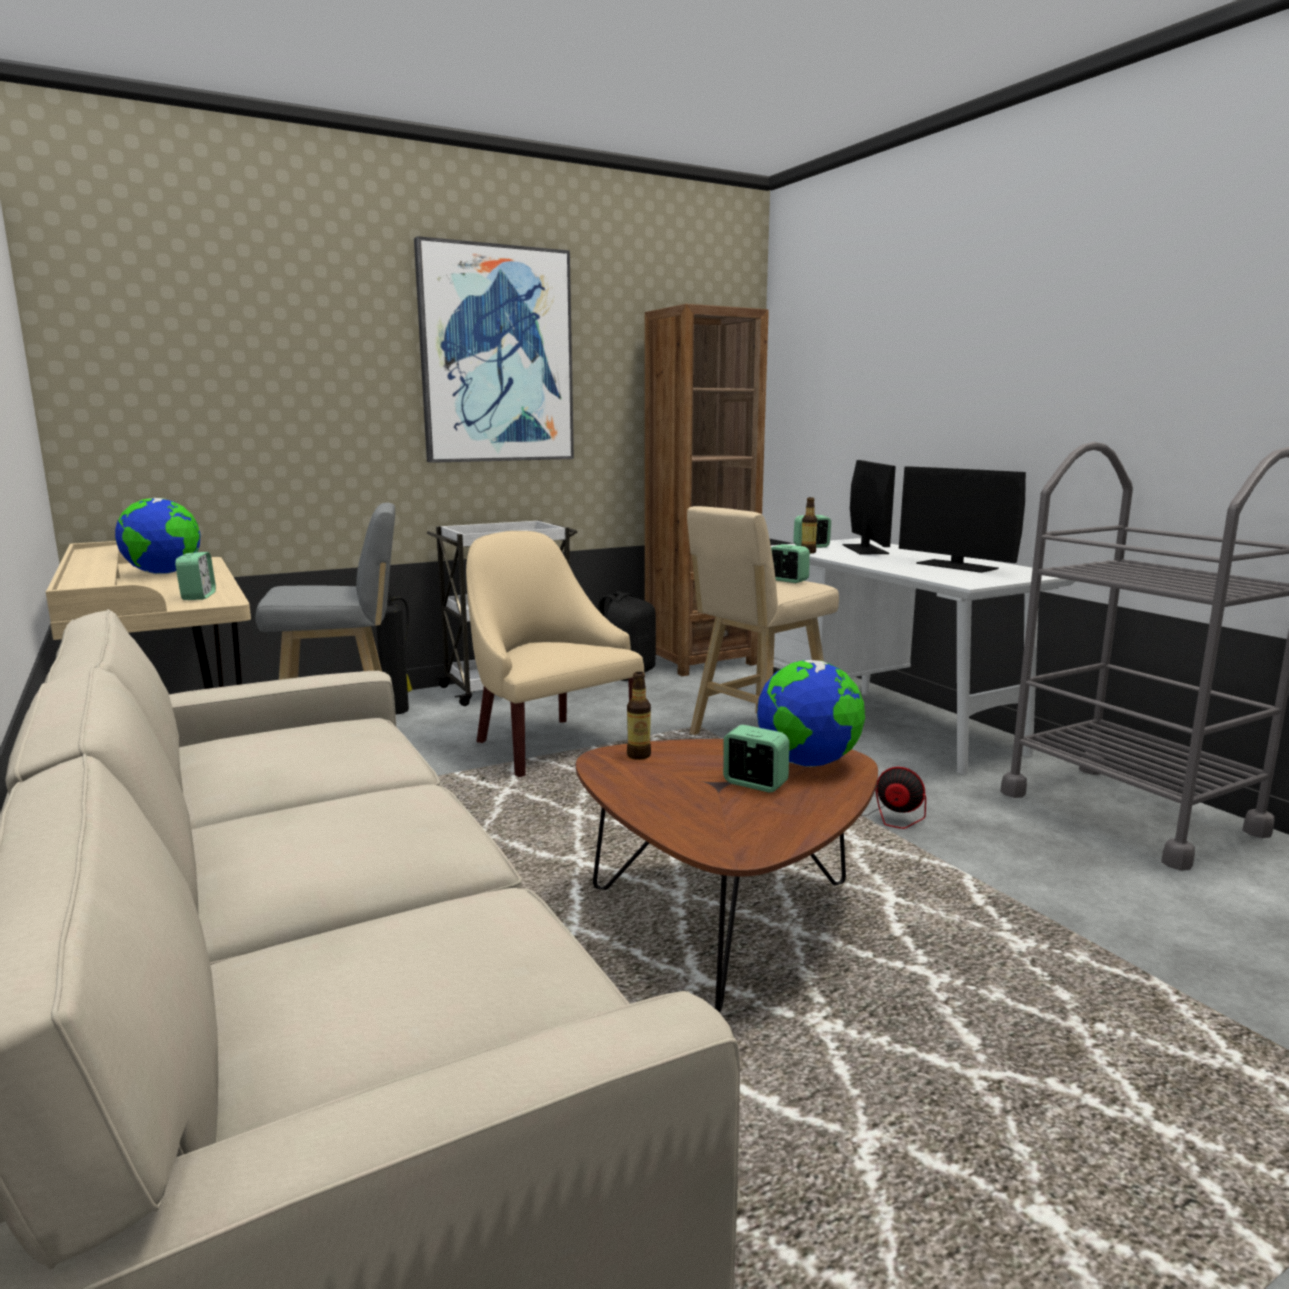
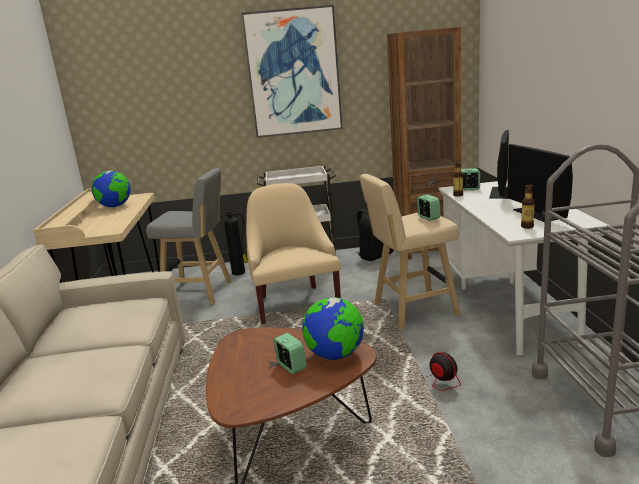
camera: 25 degrees right, 5 degrees up
alarm clock [175,552,216,600] -> none
bottle [627,672,651,760] -> bottle moved to [521,184,535,229]

